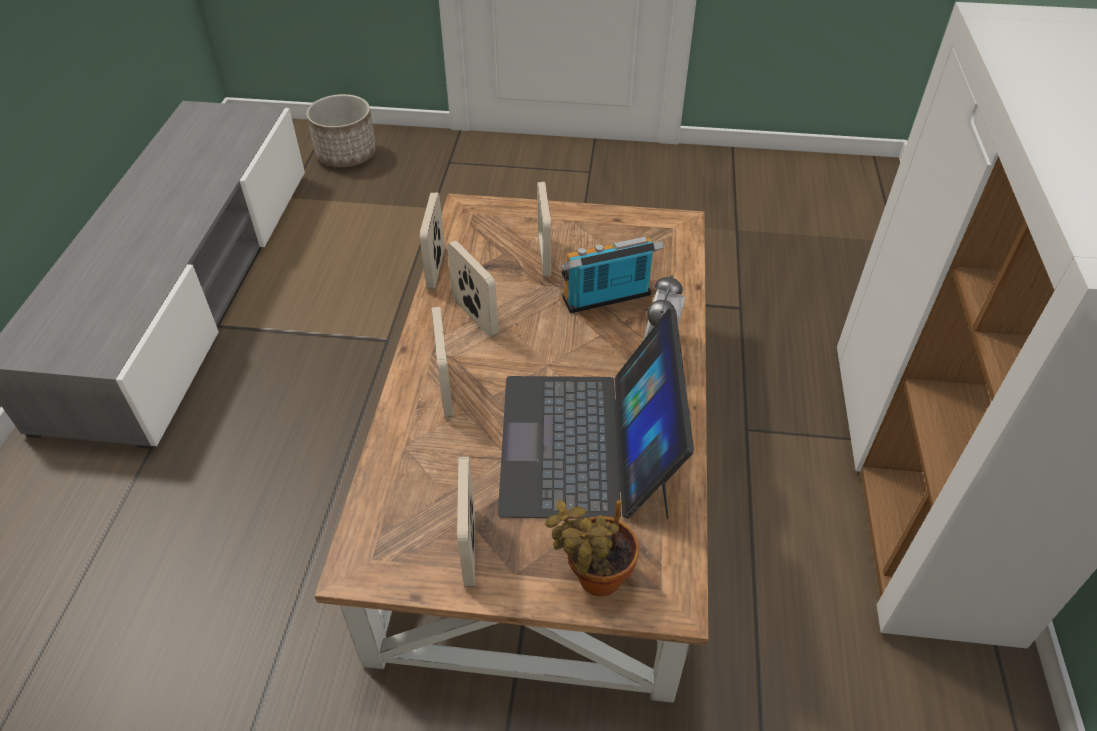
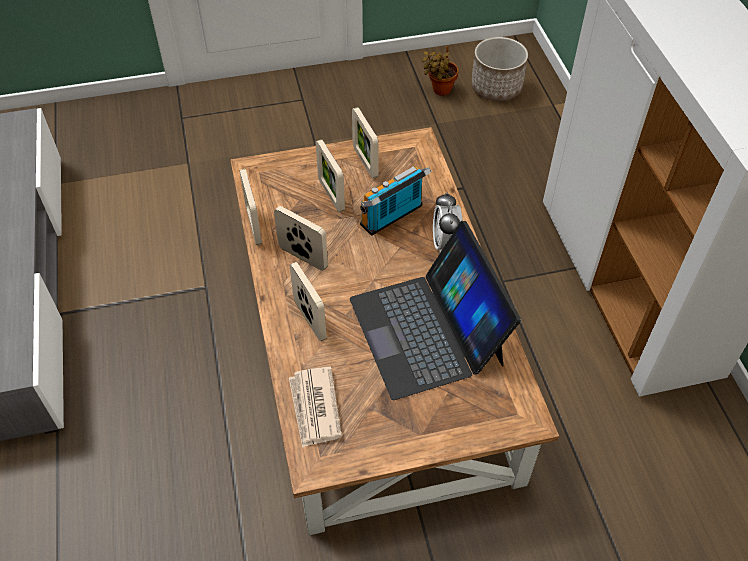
camera: 20 degrees left, 5 degrees up
planter [306,94,376,167] -> planter moved to [471,37,528,101]
picture frame [457,457,475,587] -> picture frame moved to [352,107,379,178]
potted plant [545,500,639,597] -> potted plant moved to [422,46,459,96]
none -> newspaper [289,367,342,448]

